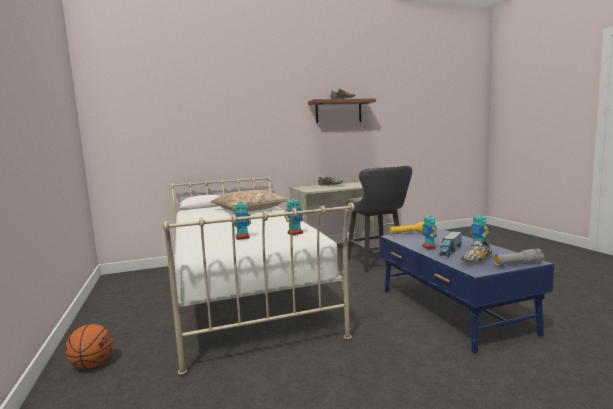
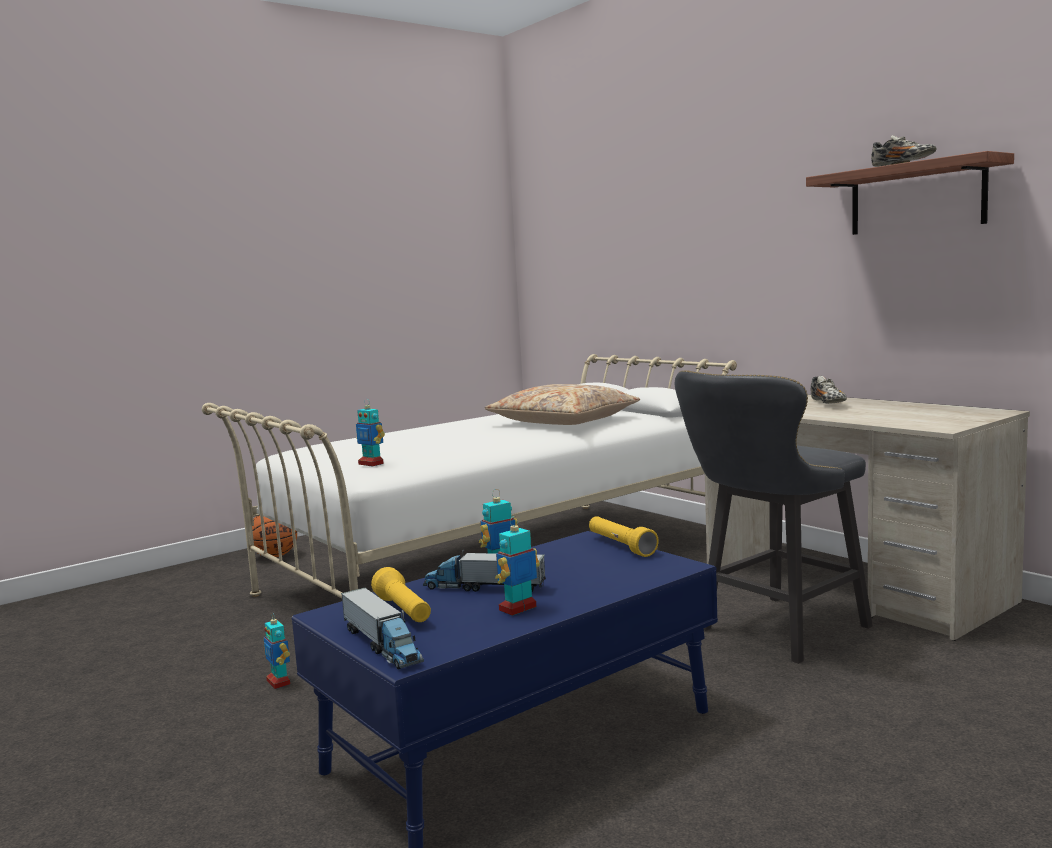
camera: 70 degrees right, 0 degrees up
toy robot [231,201,251,240] -> toy robot moved to [264,612,290,689]
shoe [461,241,492,262] -> yellow flashlight [371,567,431,622]
grey flashlight [493,249,544,266] -> toy truck [341,588,424,669]

